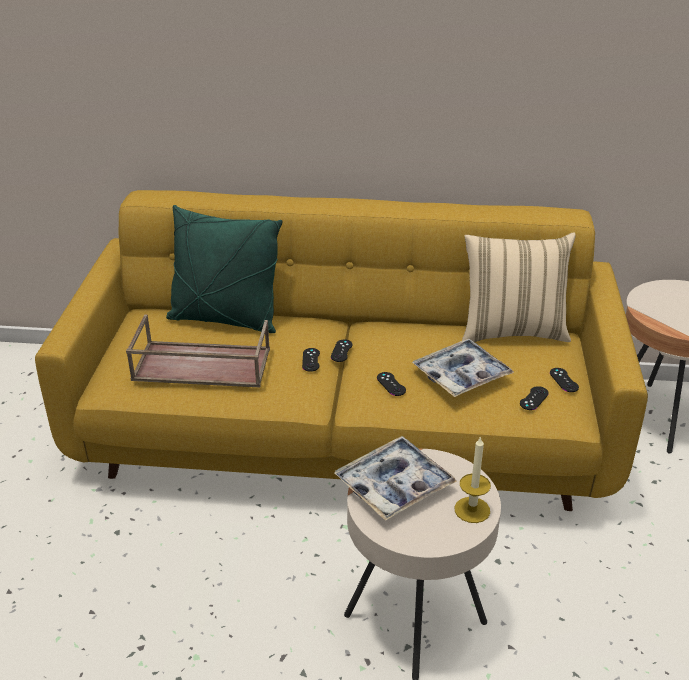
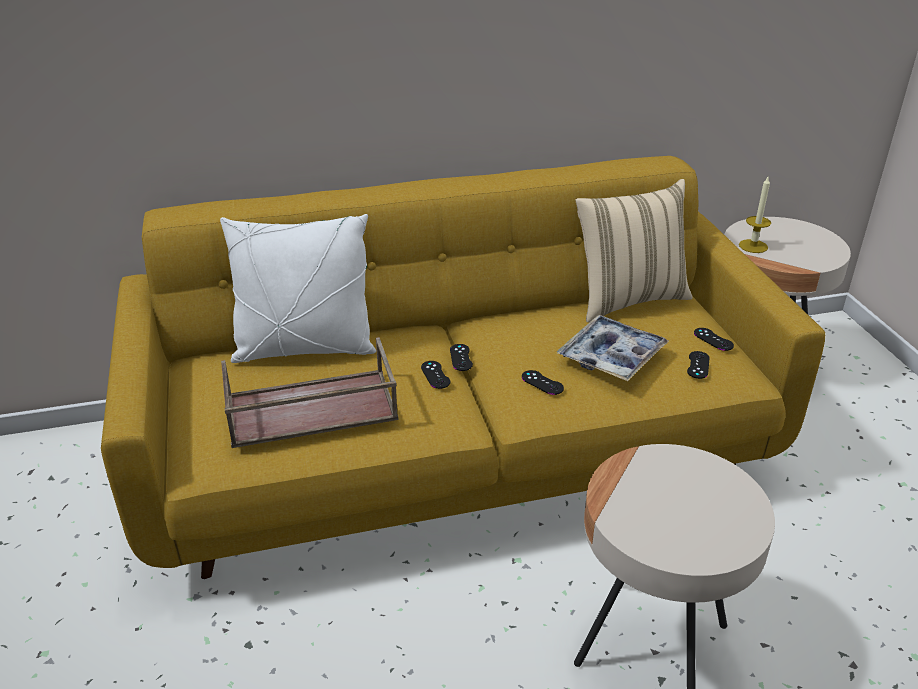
camera: 20 degrees left, 0 degrees up
green pillow [166,205,283,333] -> white pillow [220,214,376,363]
tray [335,436,457,521] -> none
candle [455,436,491,523] -> candle moved to [739,177,771,253]

